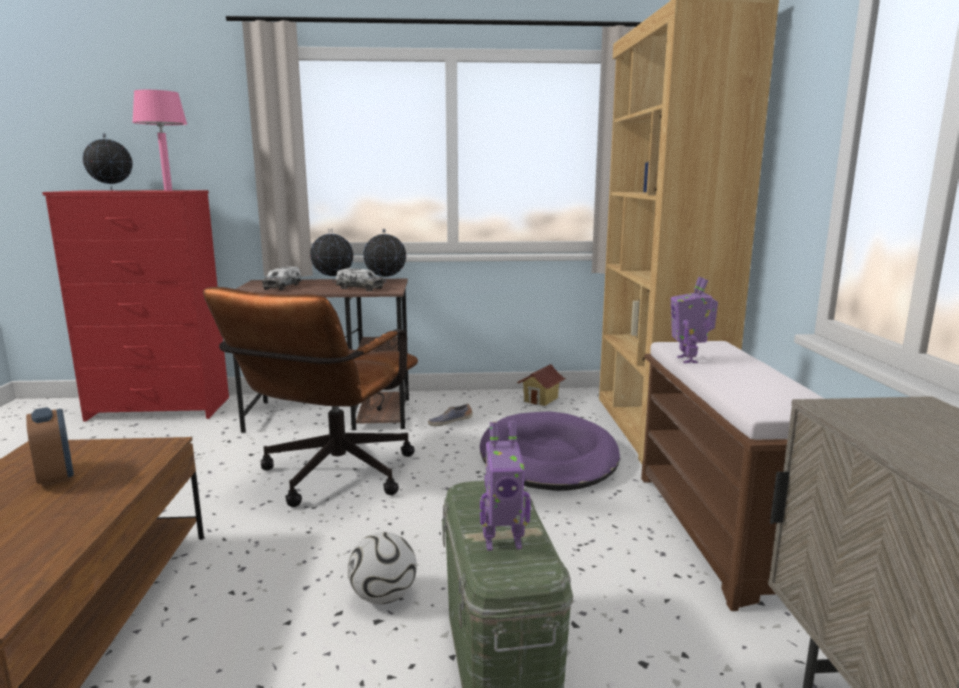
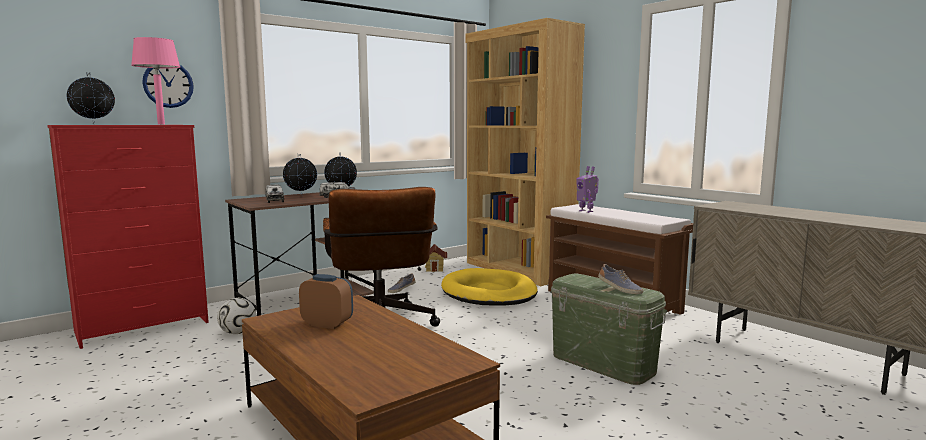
camera: 35 degrees left, 5 degrees down
football [348,532,417,604] -> football moved to [217,298,256,334]
purple dog bed [480,411,620,491] -> yellow dog bed [441,268,538,306]
toy robot [480,421,531,551] -> shoe [598,264,643,294]
none -> wall clock [142,65,194,108]

